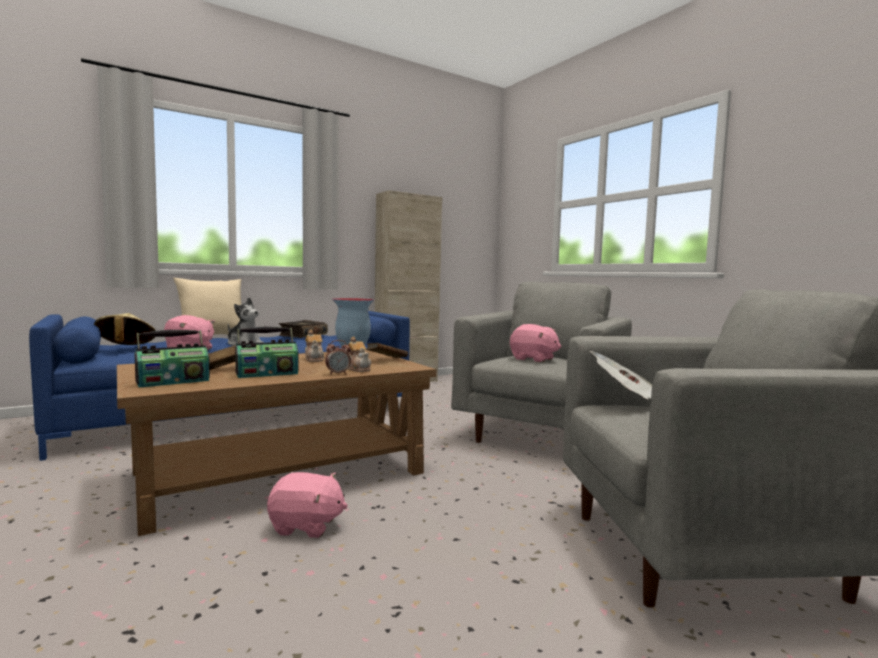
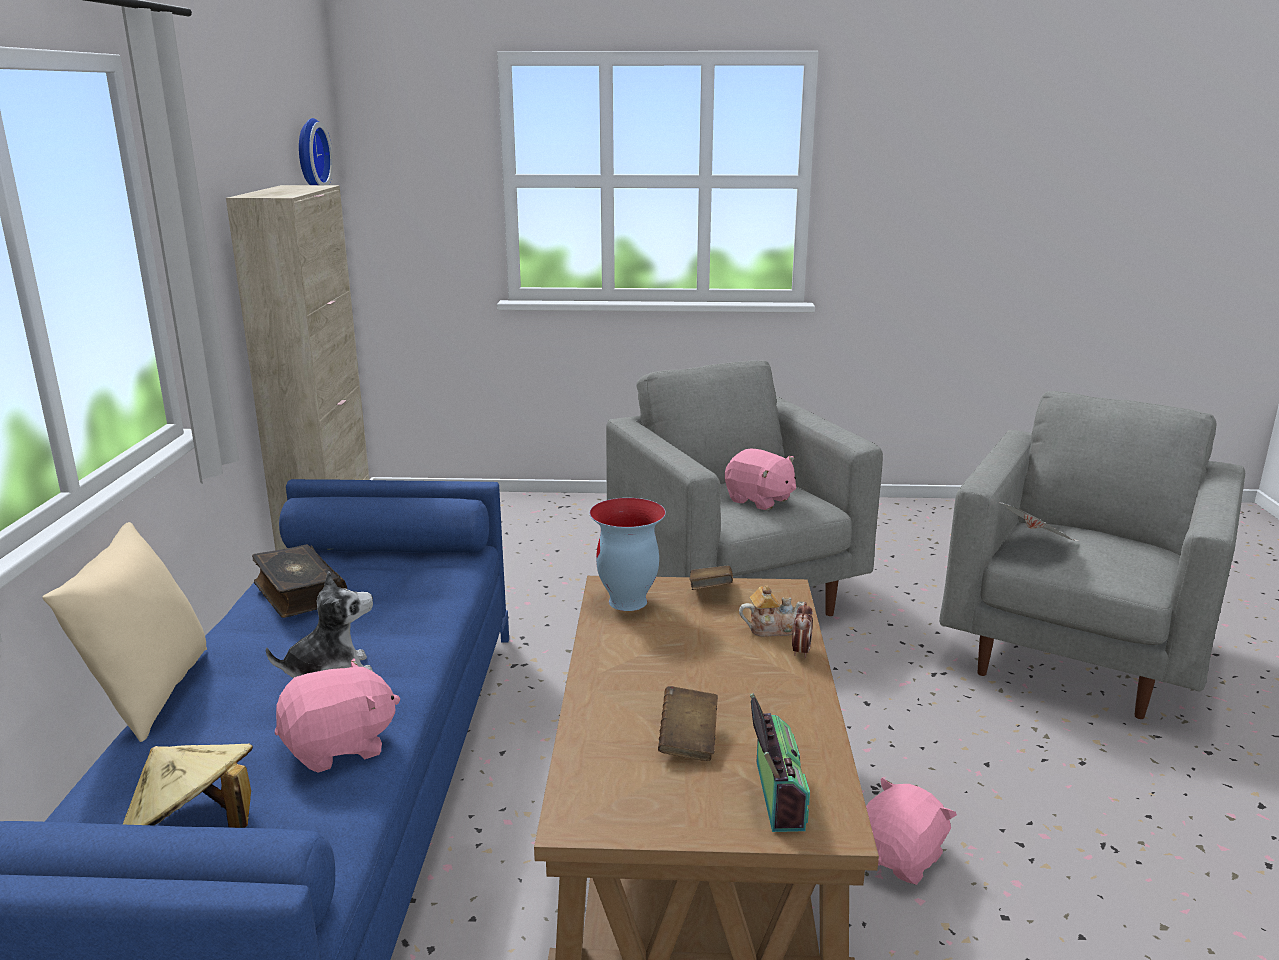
camera: 55 degrees left, 15 degrees up
radio [235,327,299,378] -> none
teapot [305,330,324,362] -> none
pink plush toy [510,324,561,363] -> pink plush toy turned 60 degrees clockwise [725,448,796,510]
none -> wall clock [299,118,333,185]

